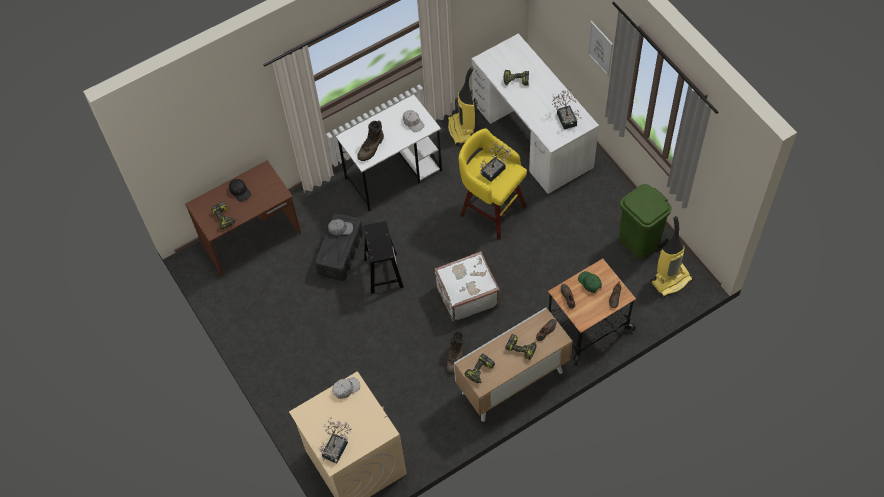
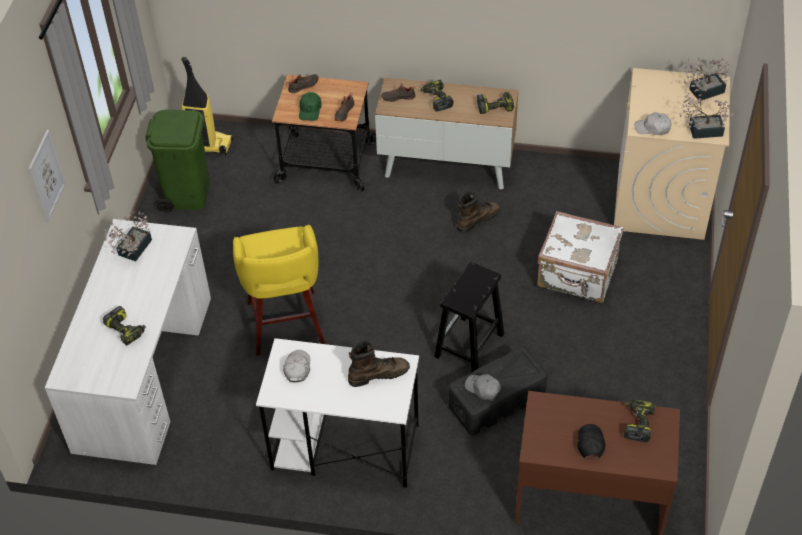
camera: 140 degrees left, 10 degrees down
white suitcase [434,251,499,322] -> white suitcase moved to [537,211,623,303]
vacuum cleaner [448,67,478,146] -> none
potted plant [480,141,512,182] -> potted plant moved to [680,93,734,139]

